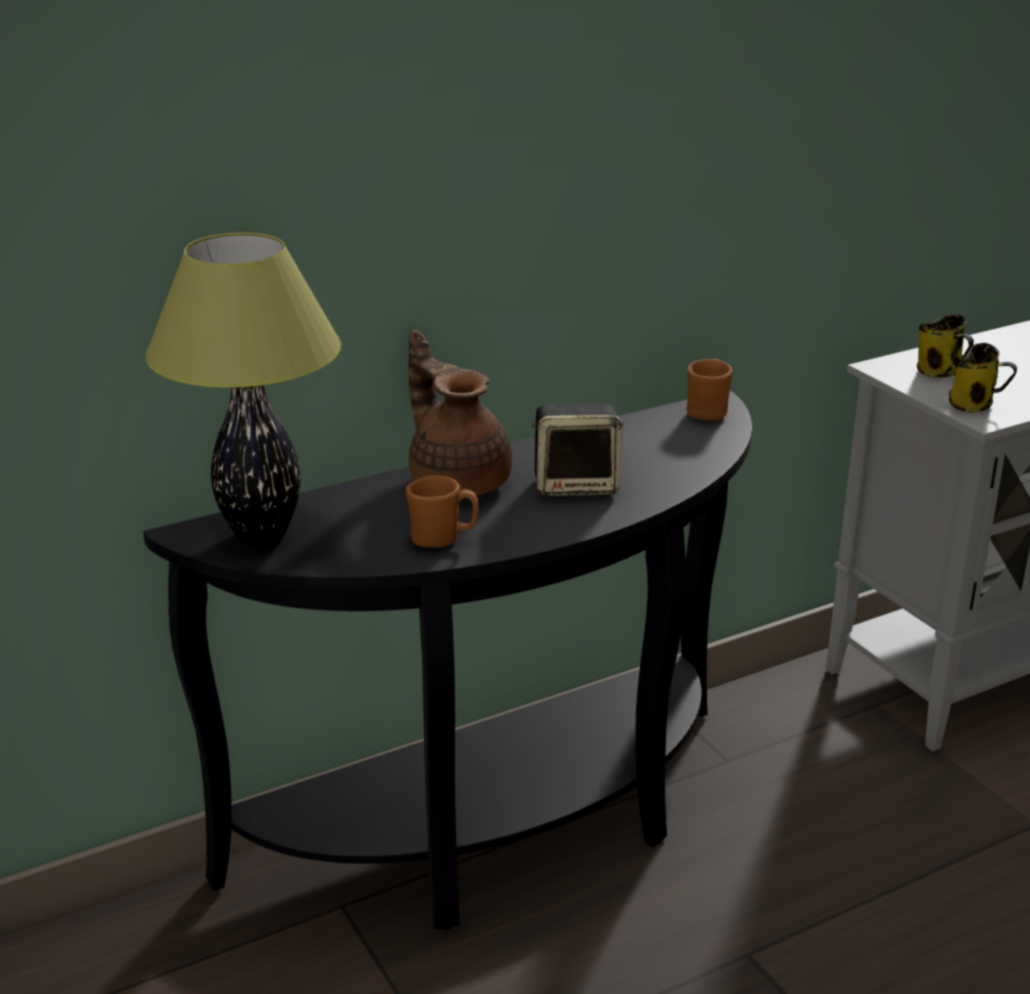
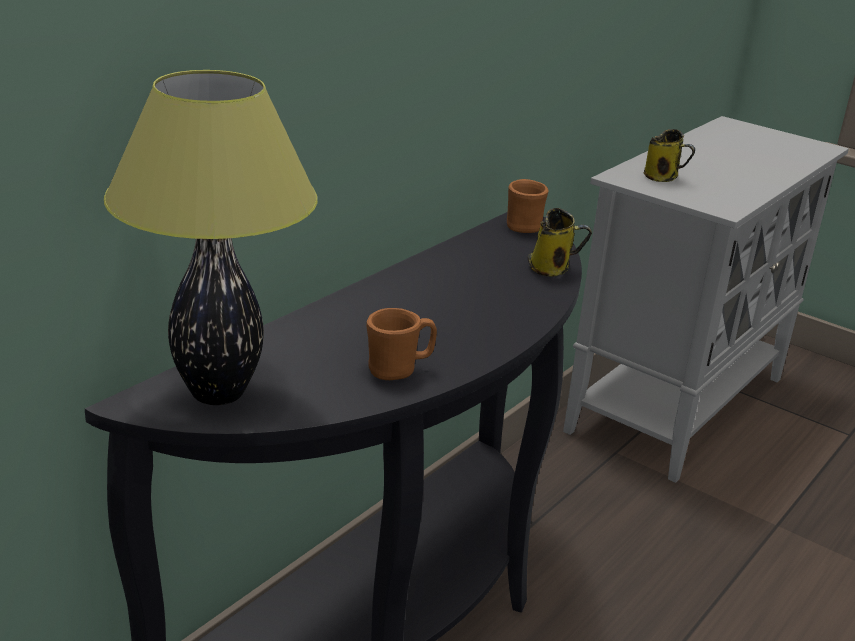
camera: 25 degrees left, 0 degrees up
brown teapot [409,330,512,496] -> none
speaker [532,404,624,496] -> none
mug [949,343,1017,413] -> mug moved to [528,208,592,277]

